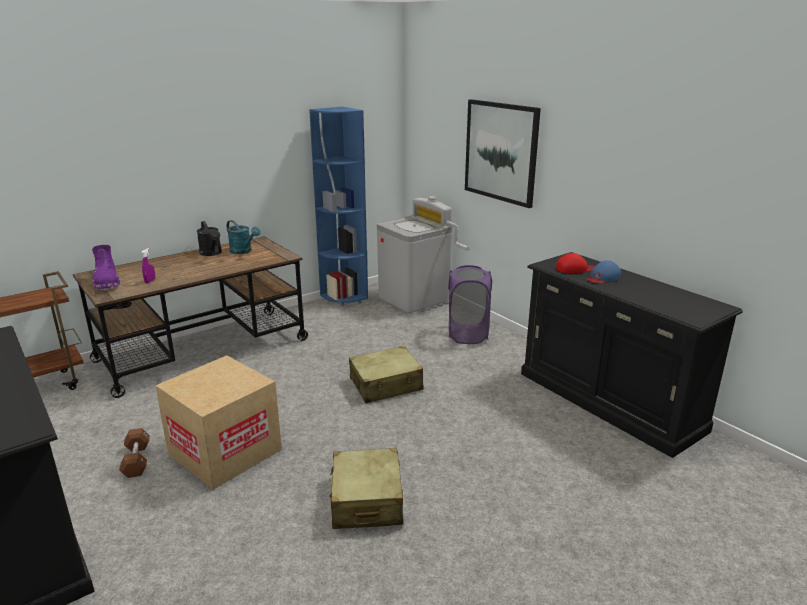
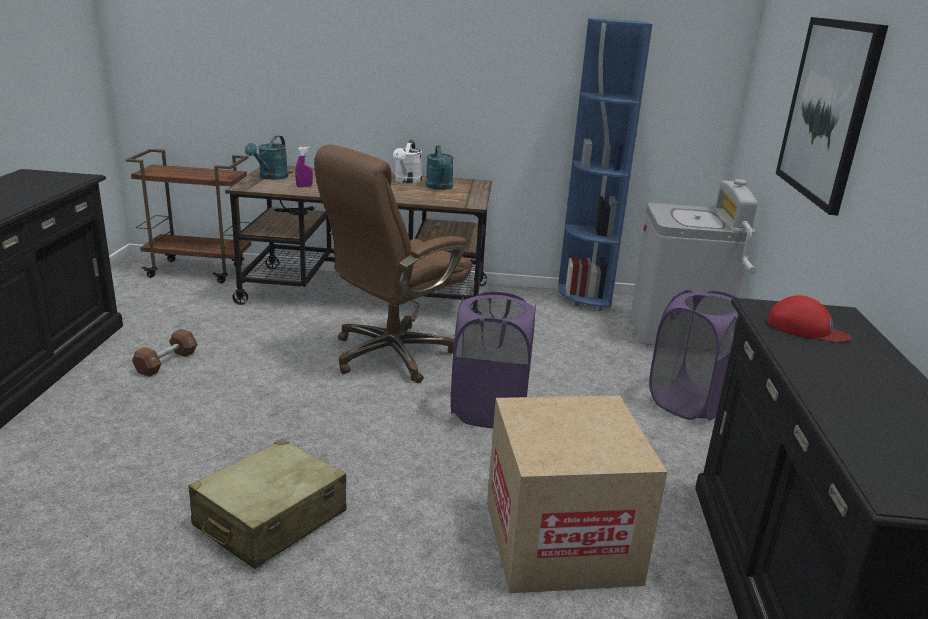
camera: 40 degrees right, 0 degrees up
purple boot [92,245,120,290] -> turquoise watering can [245,135,288,180]
cardboard box [155,355,282,490] -> cardboard box moved to [487,395,667,594]
black watering can [197,221,222,256] -> white watering can [393,140,422,183]
beige suitcase [349,346,423,403] -> purple laundry basket [451,291,536,428]
blue cap [587,260,621,284] -> none
none -> brown office chair [314,145,472,383]

